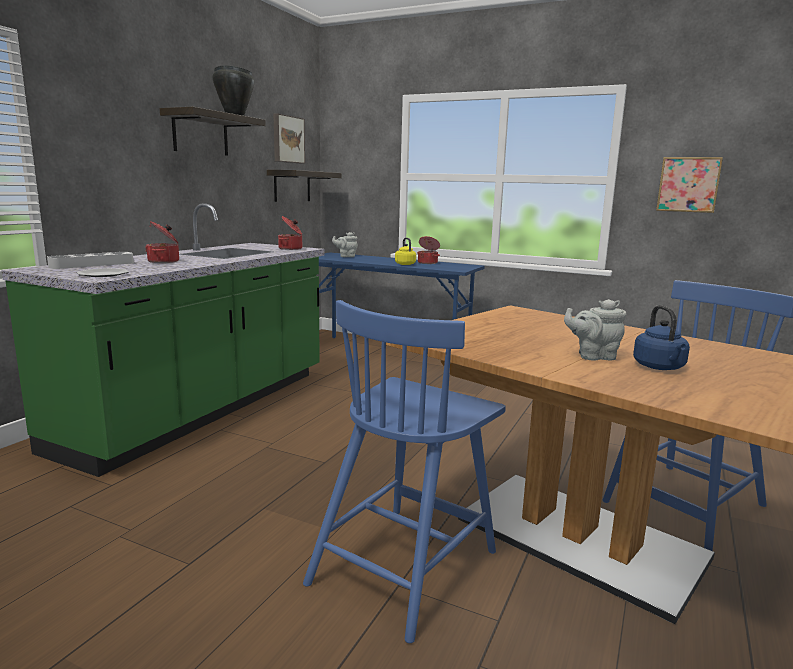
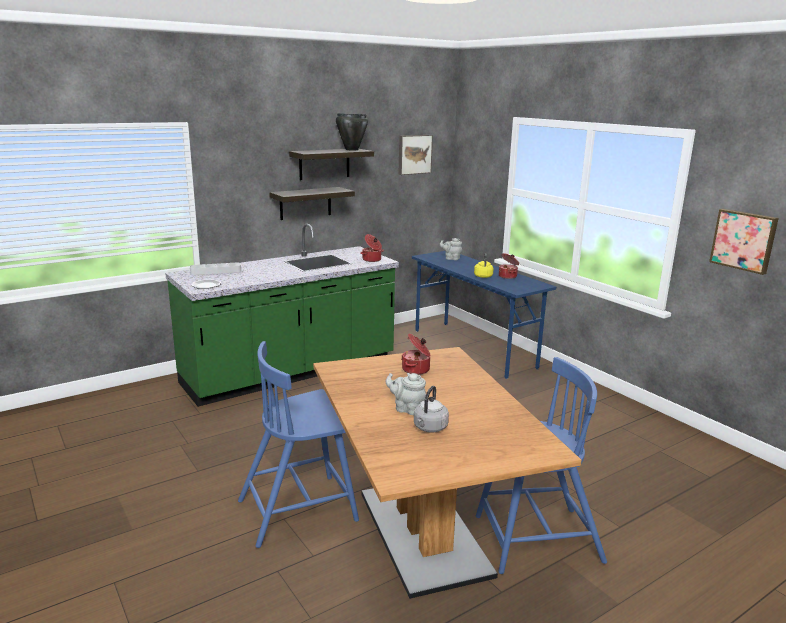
camera: 30 degrees right, 5 degrees up
cooking pot [145,221,179,263] -> cooking pot moved to [402,334,430,375]
shelf [267,170,342,202] -> shelf moved to [269,187,355,220]
blue kettle [633,305,690,370] -> grey kettle [414,386,449,432]

